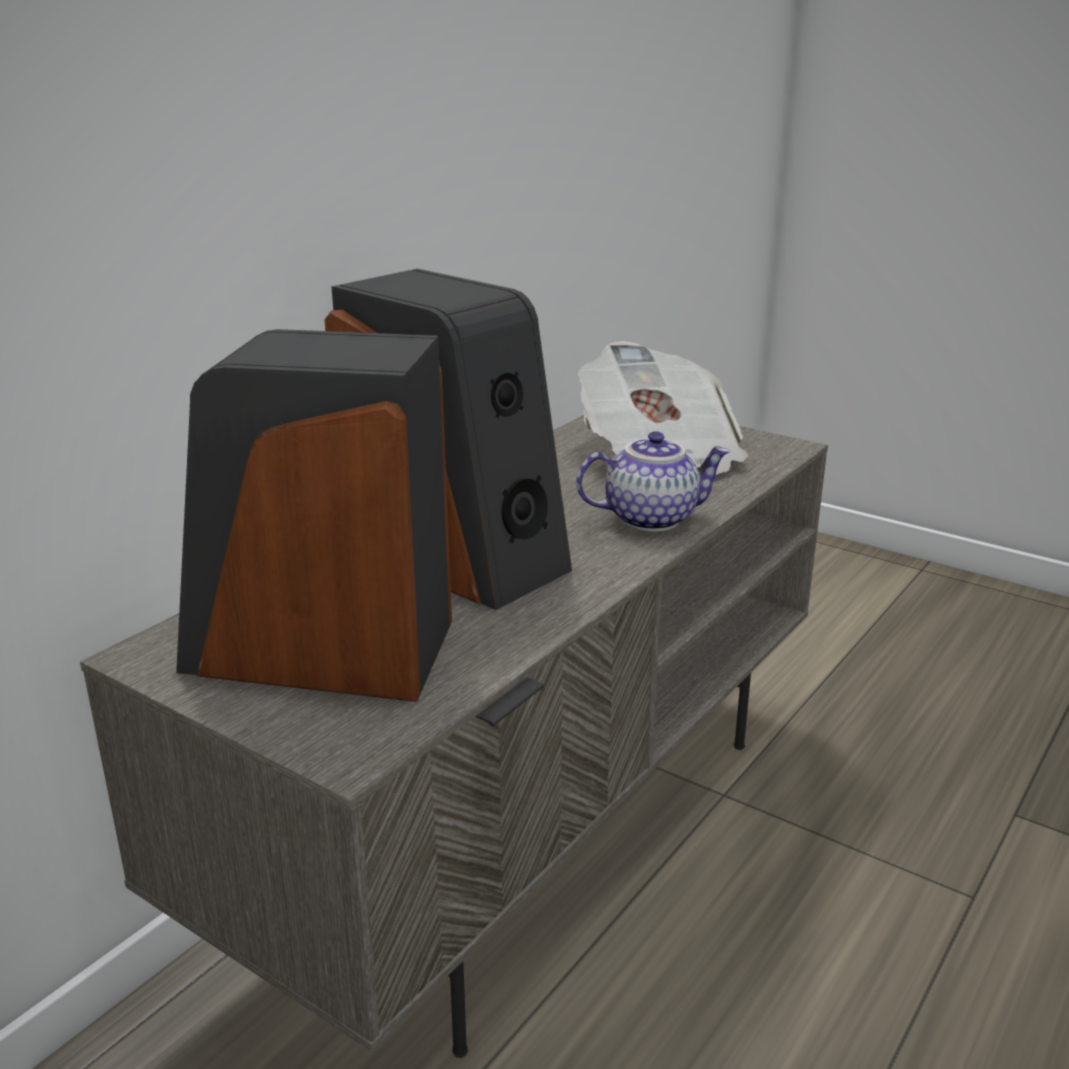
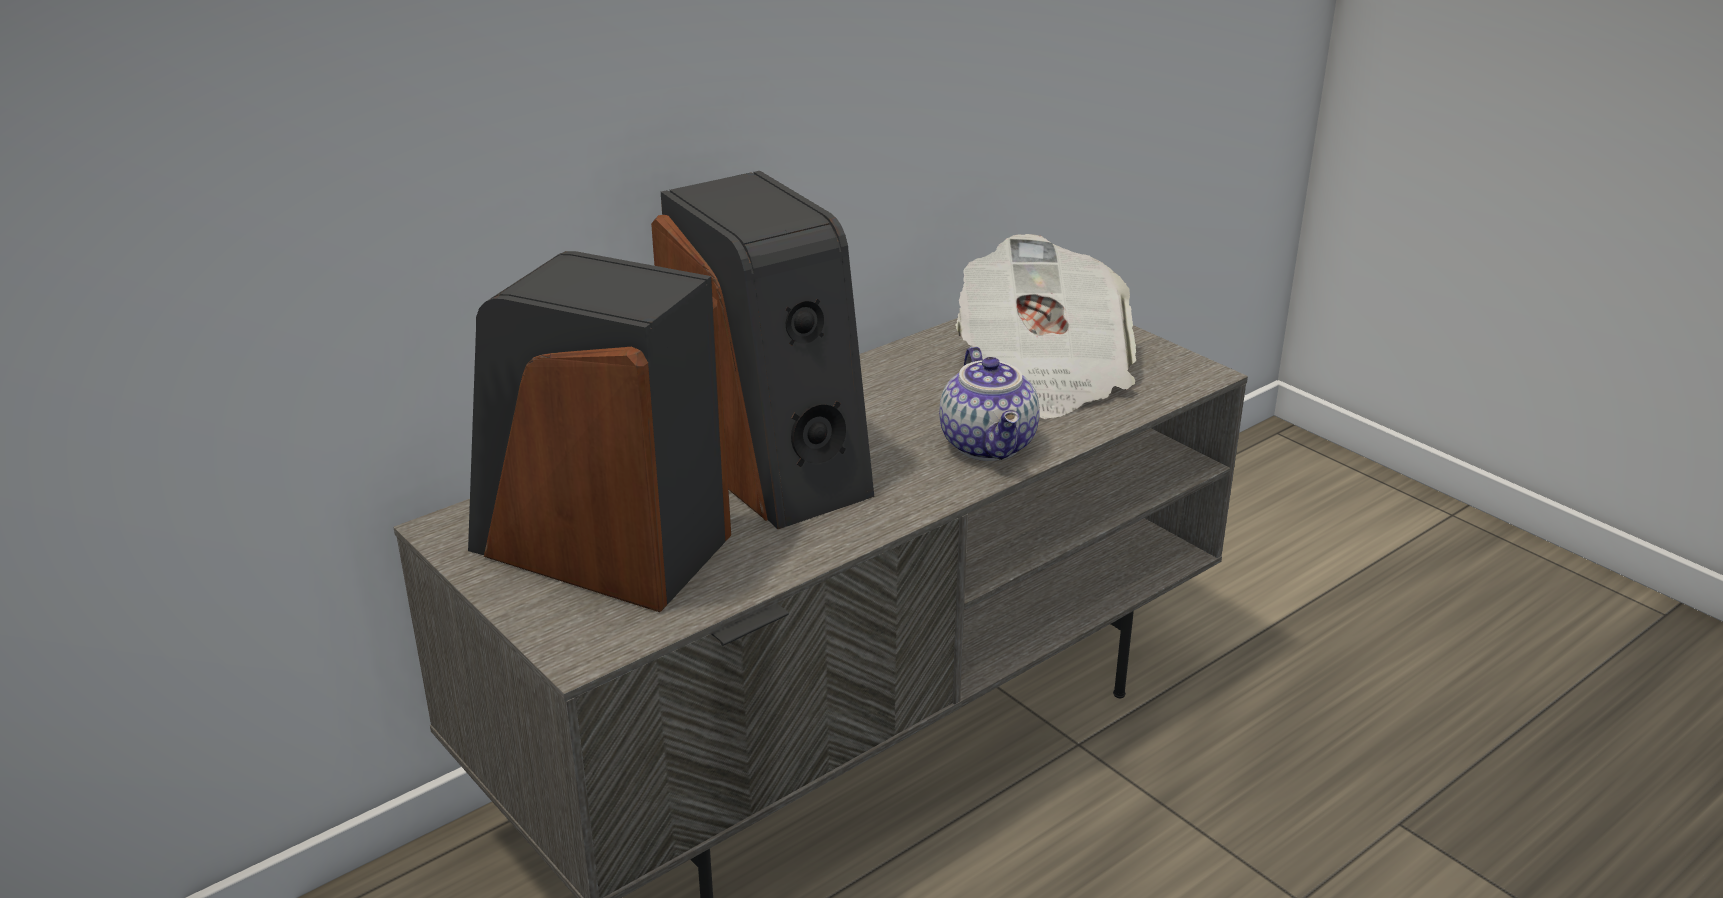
camera: 15 degrees right, 5 degrees up
teapot [576,431,731,532] -> teapot turned 75 degrees clockwise [939,346,1040,461]

